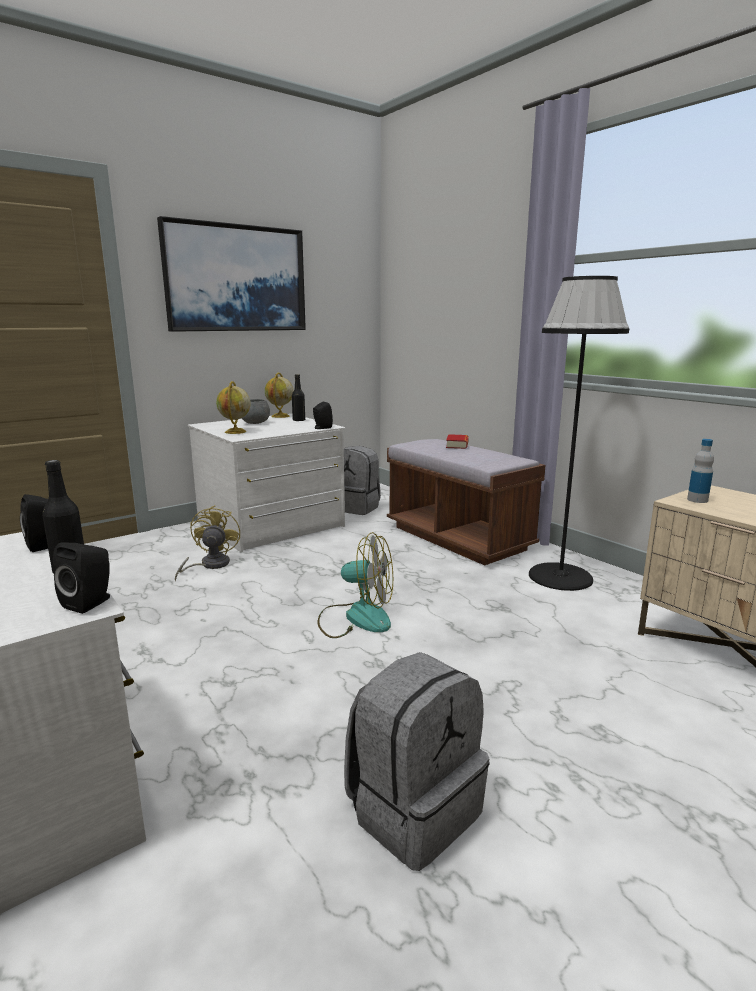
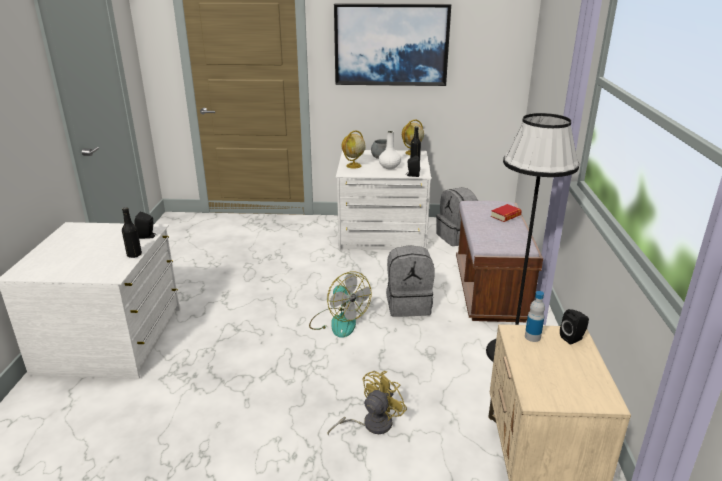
camera: 40 degrees right, 10 degrees up
black speaker [53,542,110,614] -> black speaker moved to [560,309,589,345]
yellow fan [175,505,241,581] -> yellow fan moved to [327,371,407,436]
grey backpack [344,652,490,871] -> grey backpack moved to [386,245,435,317]
none -> white vase [379,131,401,169]

